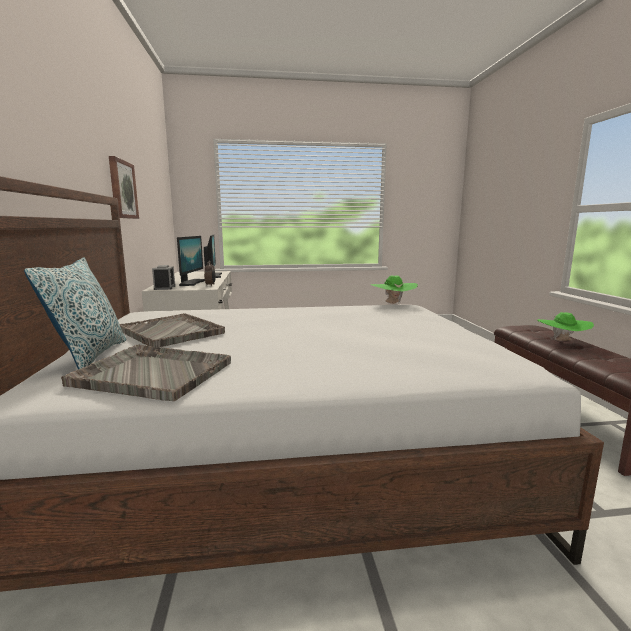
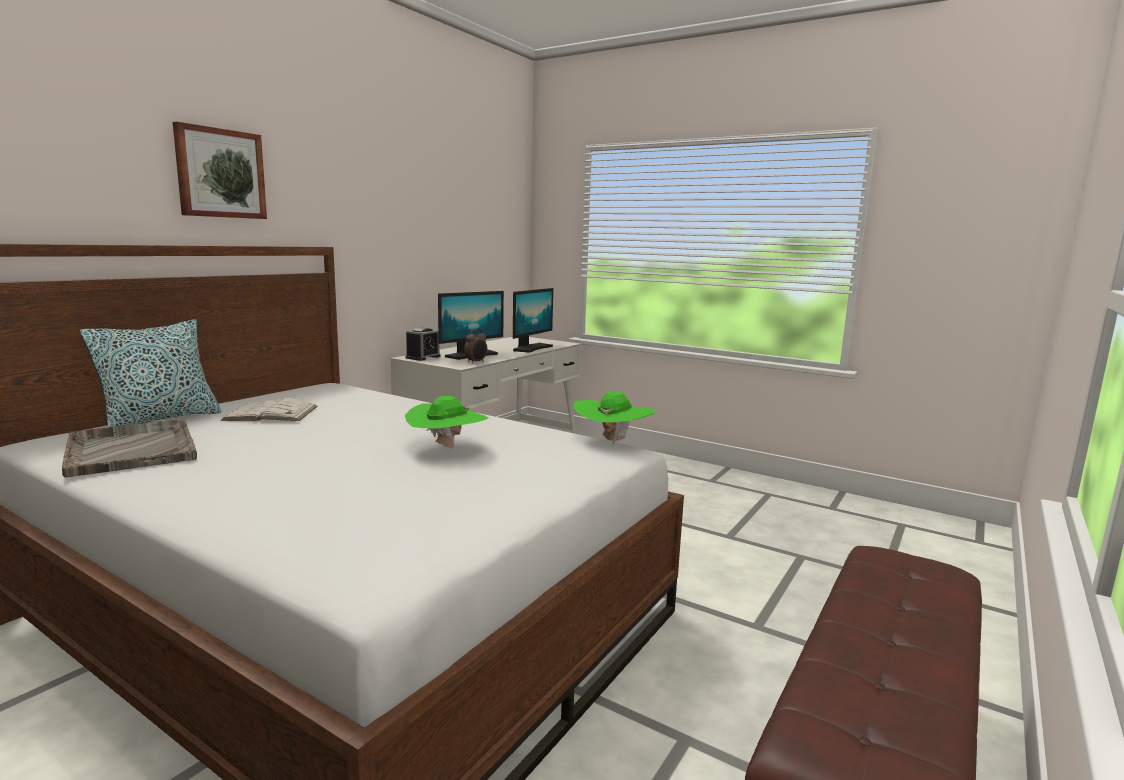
camera: 40 degrees right, 0 degrees up
picture [109,156,139,219] -> picture moved to [173,122,267,219]
grey tray [120,313,225,347] -> white book [221,398,318,421]
green hat [538,312,594,341] -> green hat moved to [405,396,488,449]

